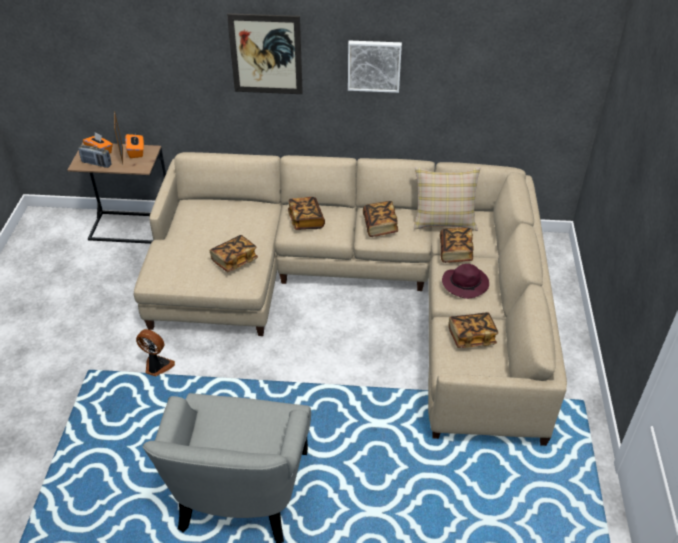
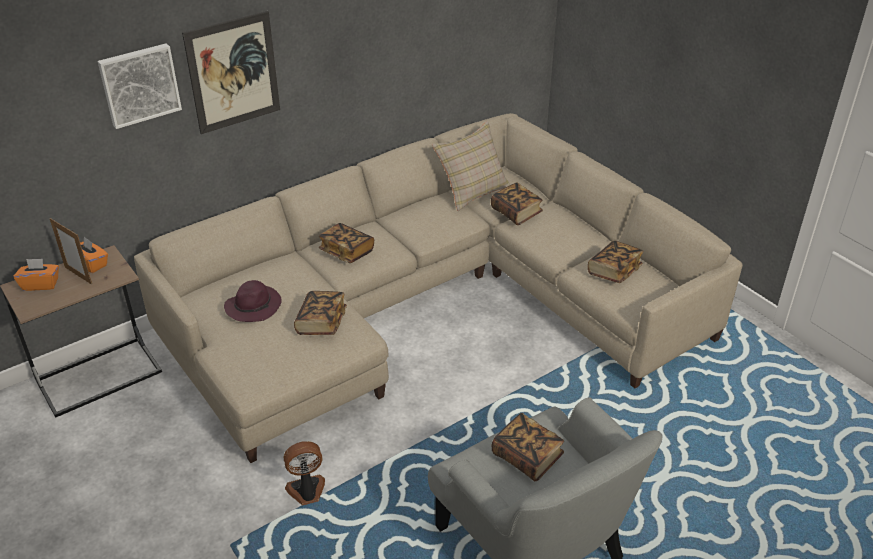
camera: 40 degrees left, 5 degrees down
radio [78,145,111,168] -> none
picture [348,41,402,93] -> picture moved to [97,43,182,129]
book [363,201,398,237] -> book moved to [492,413,564,481]
purple hat [442,264,489,299] -> purple hat moved to [224,280,282,322]

